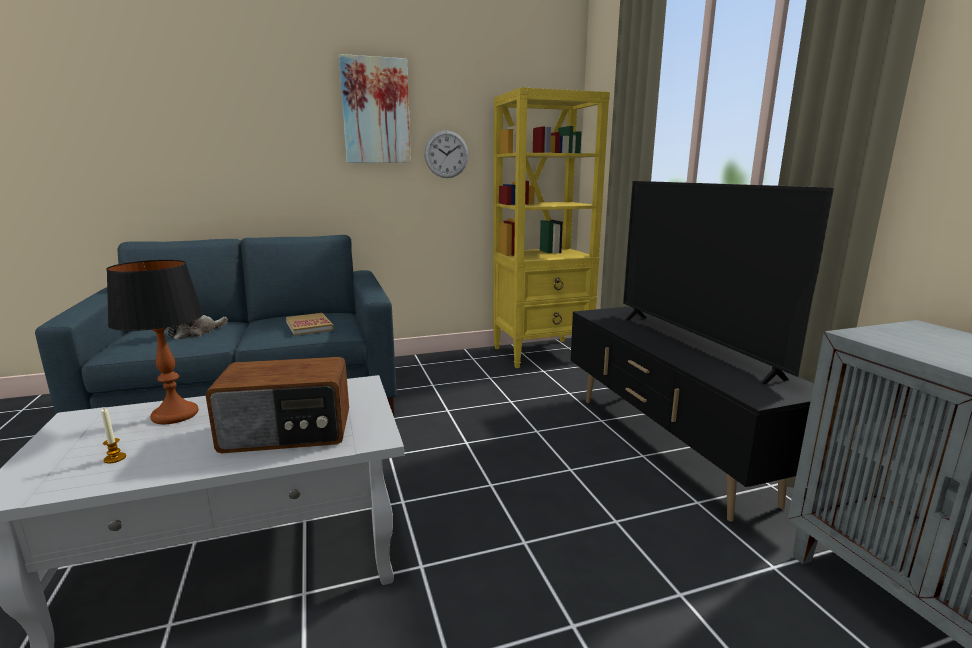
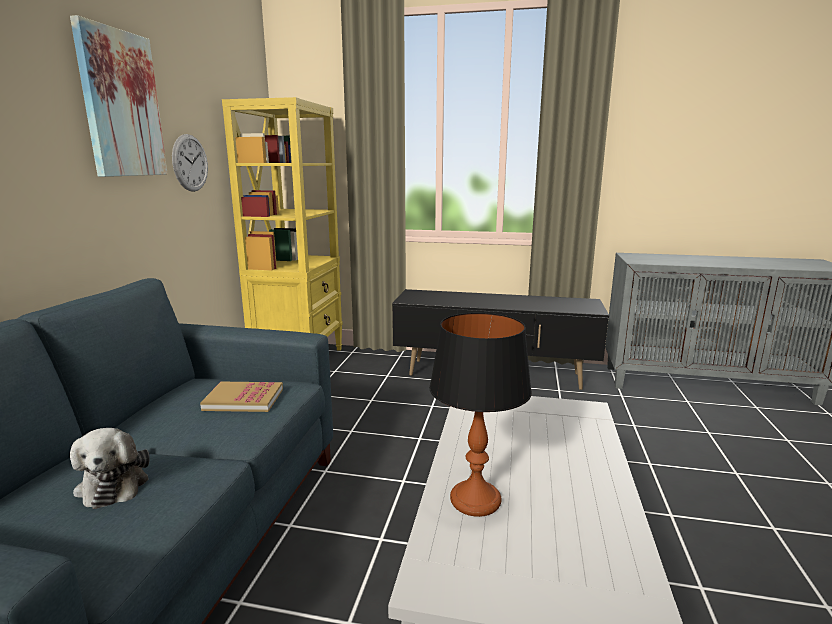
camera: 60 degrees left, 0 degrees up
candle [101,409,126,463] -> none
radio [205,357,349,453] -> none
television [623,181,834,385] -> none

